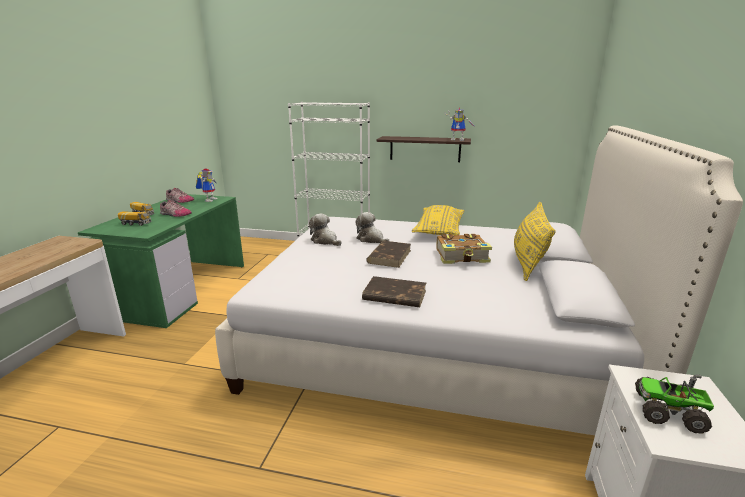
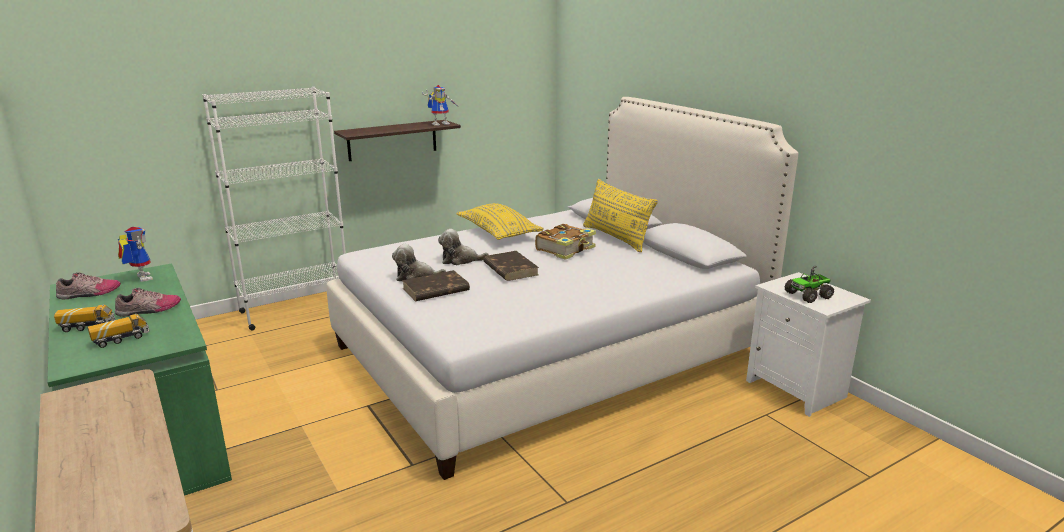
camera: 45 degrees left, 0 degrees up
brown book [362,276,426,307] -> brown book moved to [402,270,470,301]

